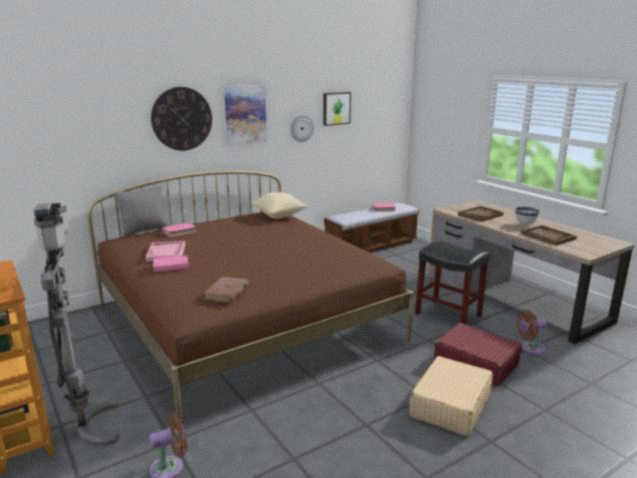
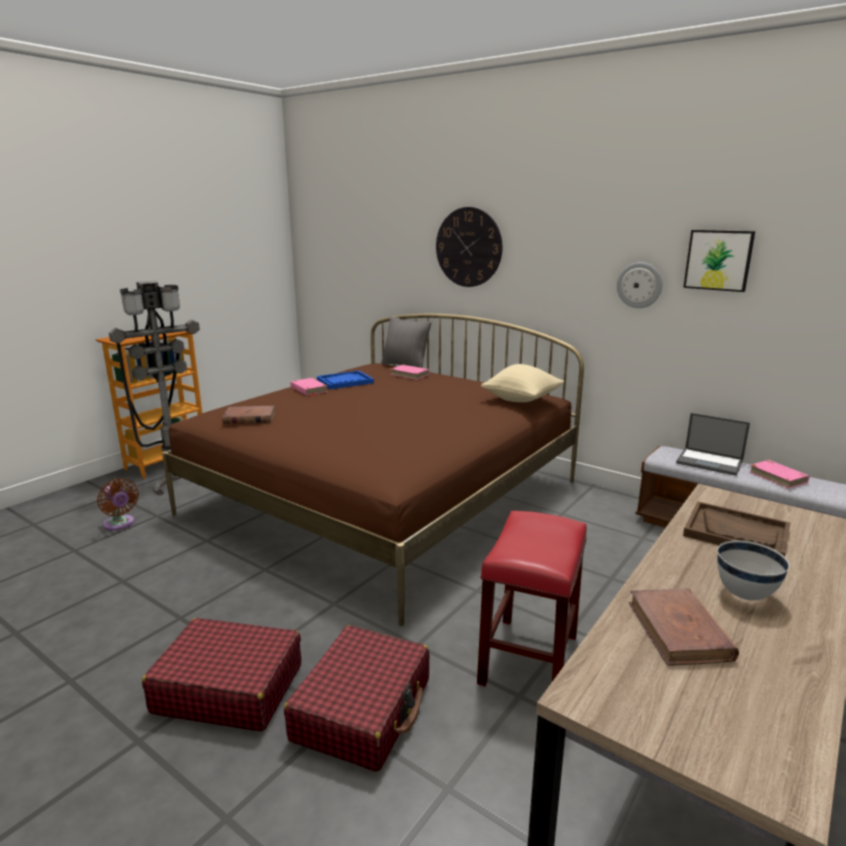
camera: 70 degrees right, 0 degrees up
pink tray [146,241,185,262] -> blue tray [317,371,374,389]
picture [224,85,267,146] -> none
beige suitcase [409,356,493,436] -> red suitcase [142,618,301,731]
black stool [415,240,489,324] -> red stool [477,511,587,686]
brown fan [516,310,547,355] -> none
brown tray [521,225,577,245] -> brown book [629,588,739,666]
none -> laptop [676,413,750,476]

